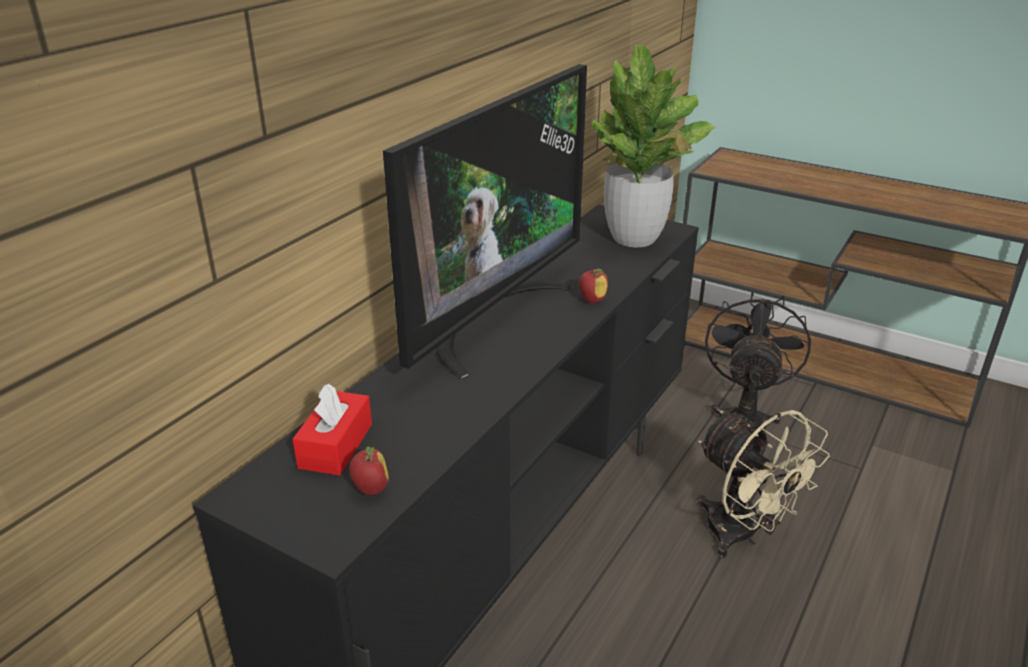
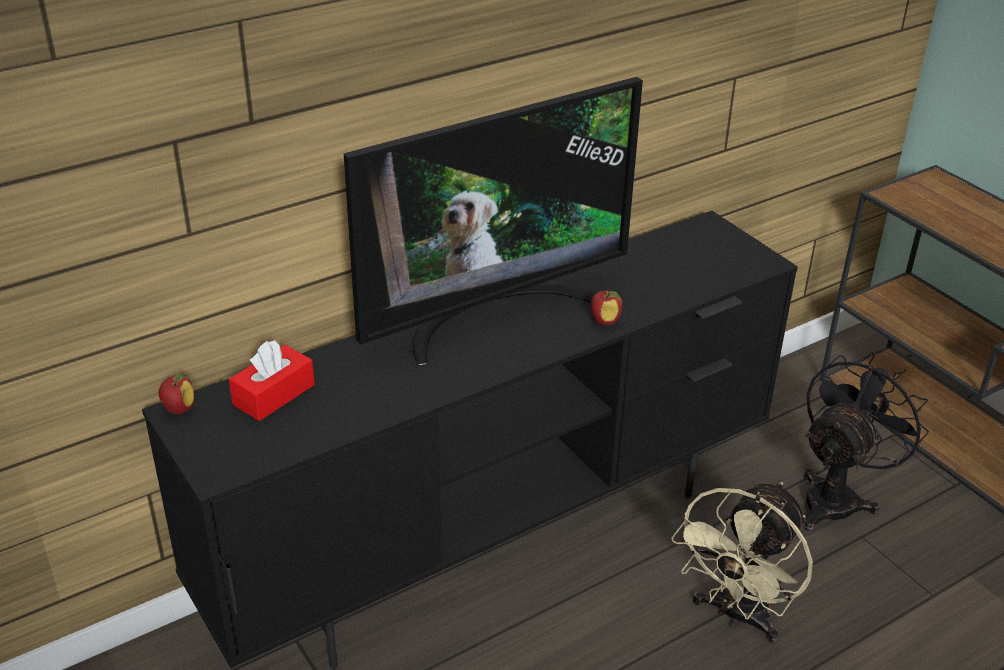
camera: 25 degrees right, 5 degrees up
apple [349,446,389,495] -> apple moved to [159,374,194,414]
potted plant [592,44,715,247] -> none
beige fan [697,410,830,558] -> beige fan turned 45 degrees clockwise [671,482,813,643]

